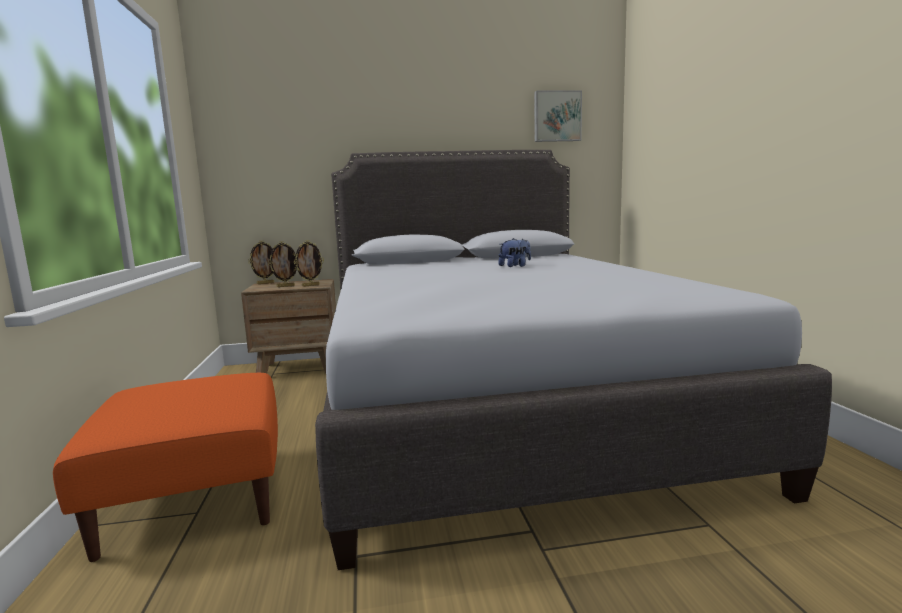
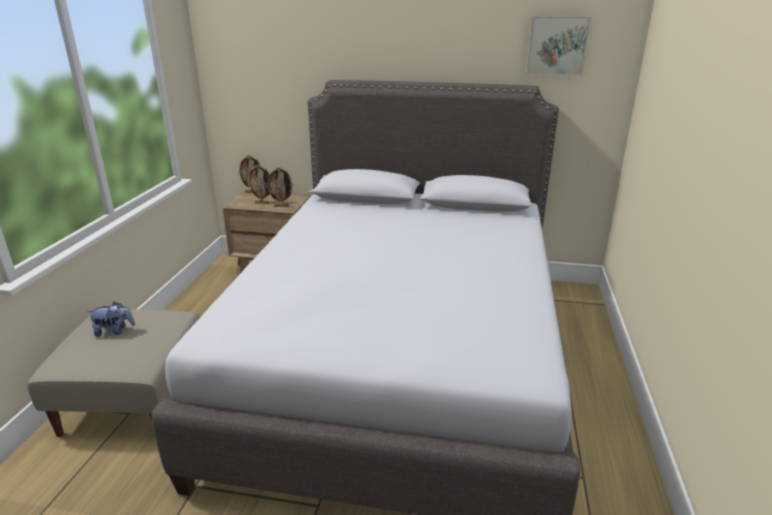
camera: 20 degrees right, 15 degrees up
orange ottoman [53,373,278,562] -> beige ottoman [27,310,200,437]
plush toy [498,238,531,267] -> plush toy moved to [87,301,135,337]

